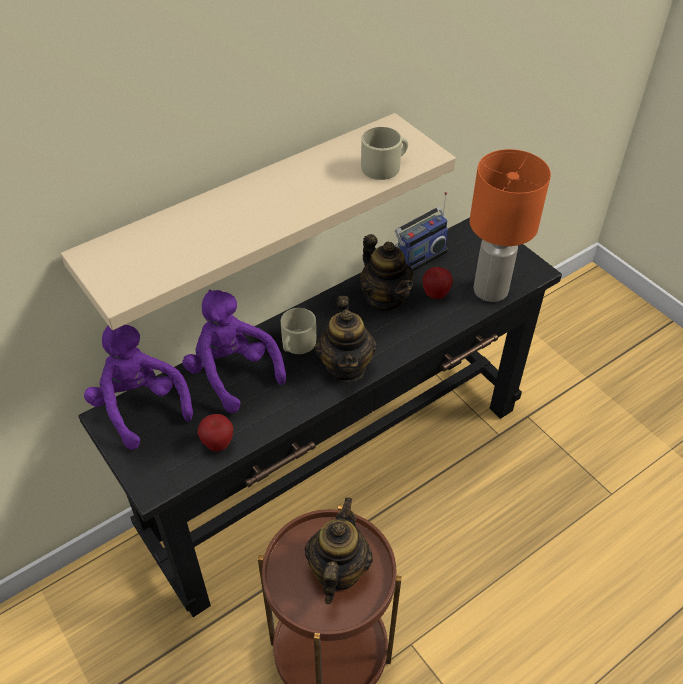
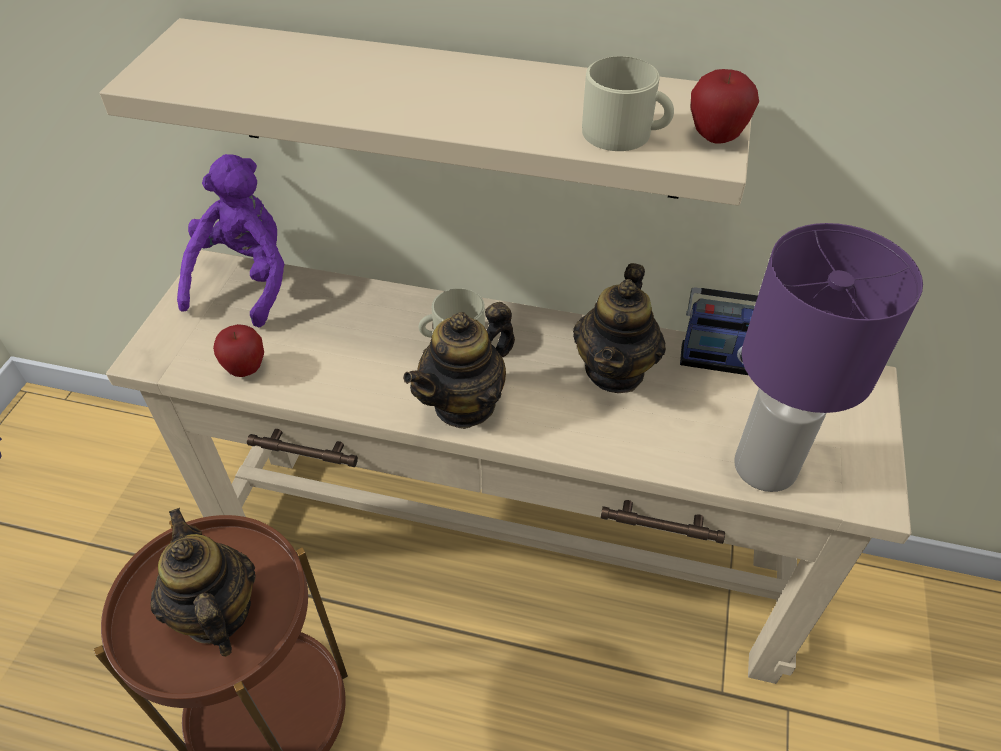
camera: 50 degrees right, 0 degrees up
black console table [78,218,562,617] -> beige console table [106,250,911,684]
purple plush toy [183,290,286,413] -> none
teapot [305,498,373,604] -> teapot turned 90 degrees counterclockwise [150,508,256,657]
apple [423,267,453,299] -> apple moved to [691,69,759,144]
orange table lamp [470,149,551,302] -> purple table lamp [734,223,923,492]

